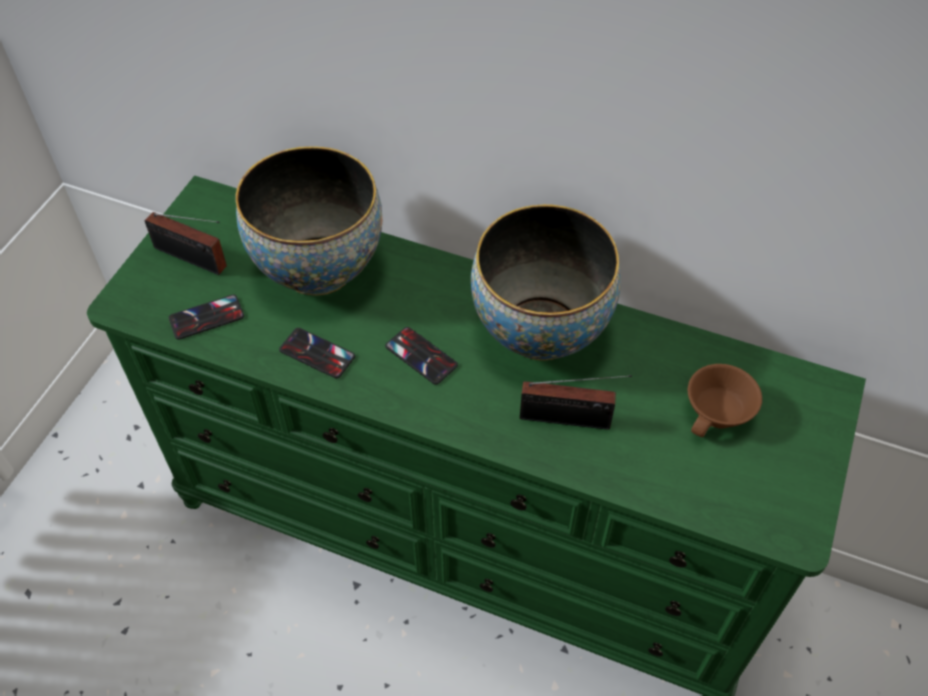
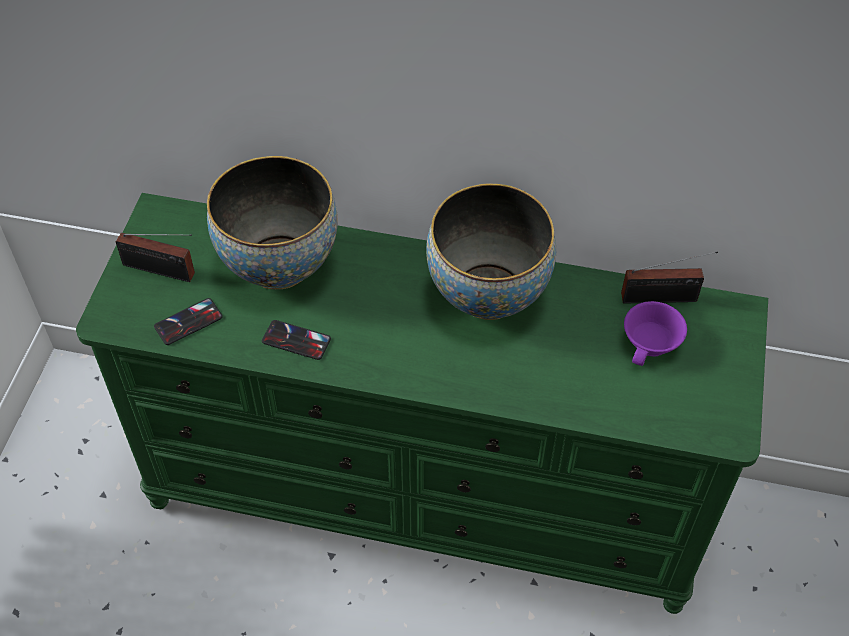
camera: 10 degrees left, 0 degrees up
phone [385,327,458,385] -> none
radio [520,375,632,430] -> radio moved to [621,251,718,303]
brown cup [688,364,762,437] -> purple cup [624,301,687,366]

